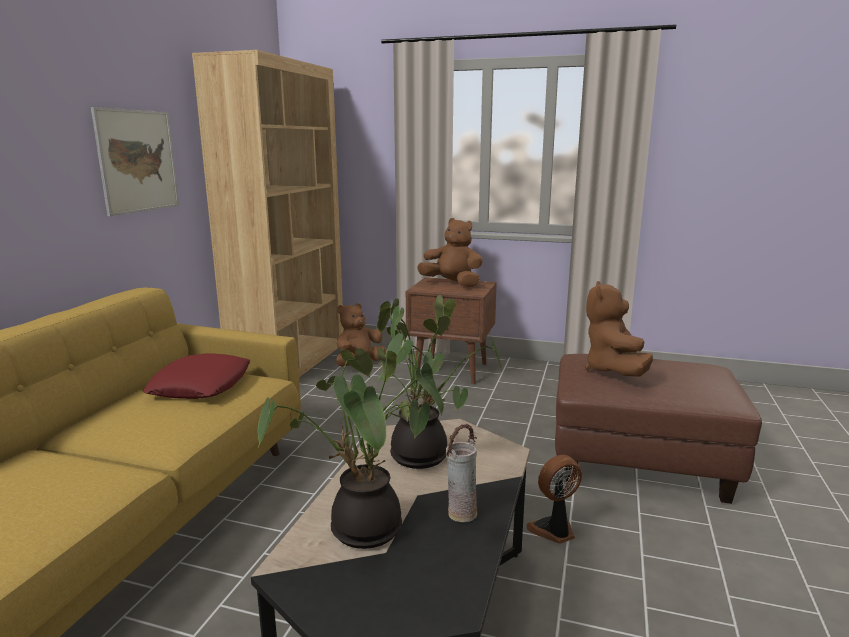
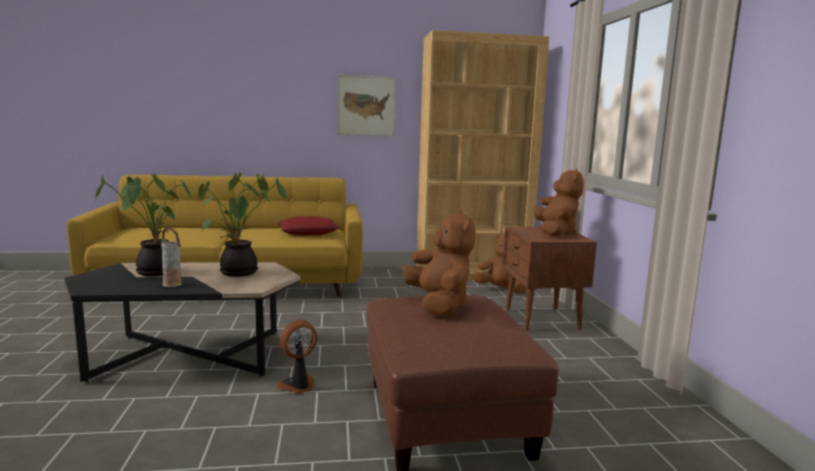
camera: 65 degrees right, 5 degrees down
fan [526,455,582,544] -> fan turned 75 degrees counterclockwise [276,320,317,394]
brown plush toy [585,281,653,377] -> brown plush toy turned 90 degrees clockwise [402,210,475,316]

